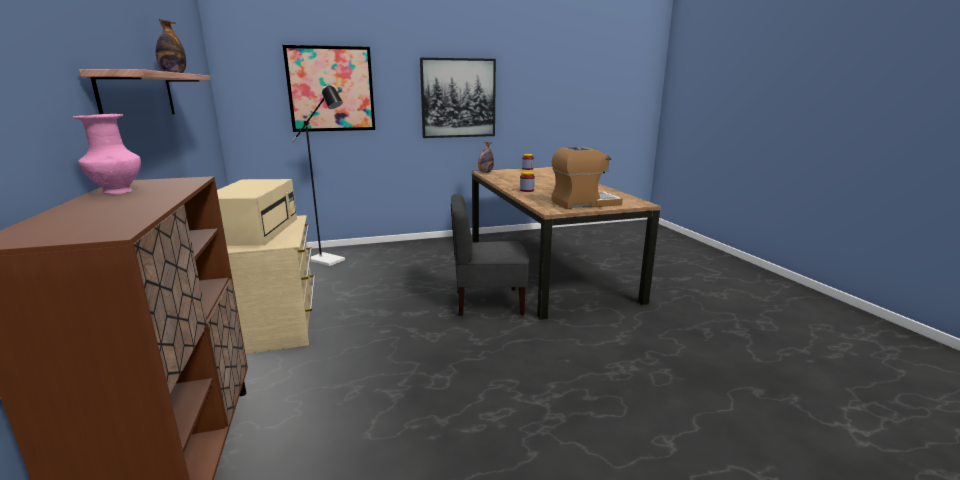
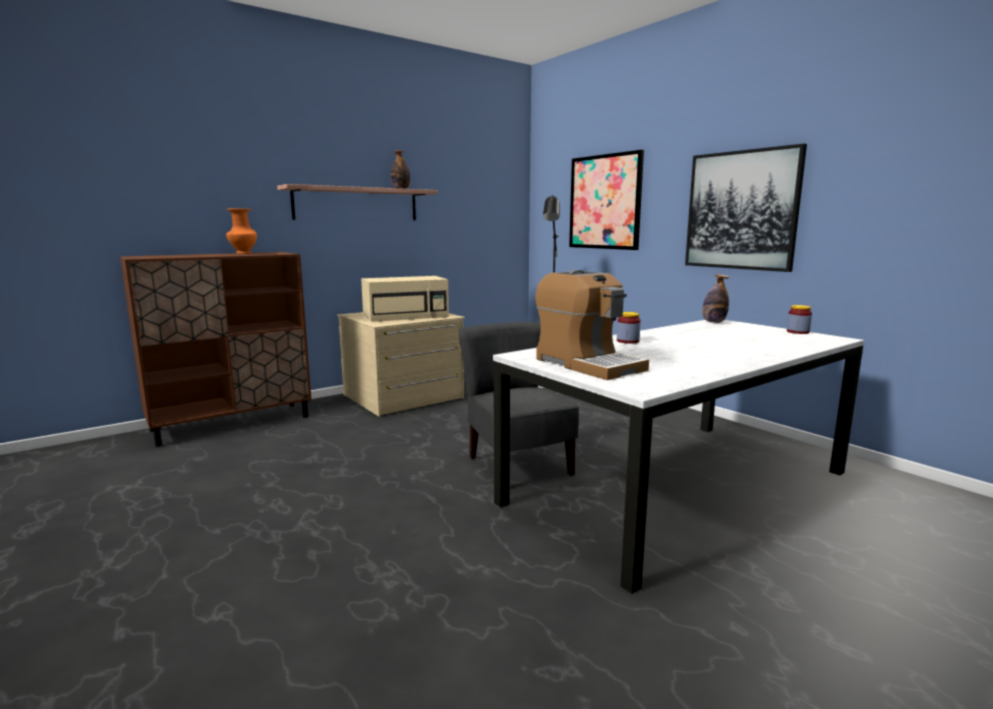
camera: 70 degrees right, 5 degrees down
pink vase [73,114,141,195] -> orange vase [226,208,257,254]
brown dining table [472,167,661,320] -> white dining table [493,320,865,594]

